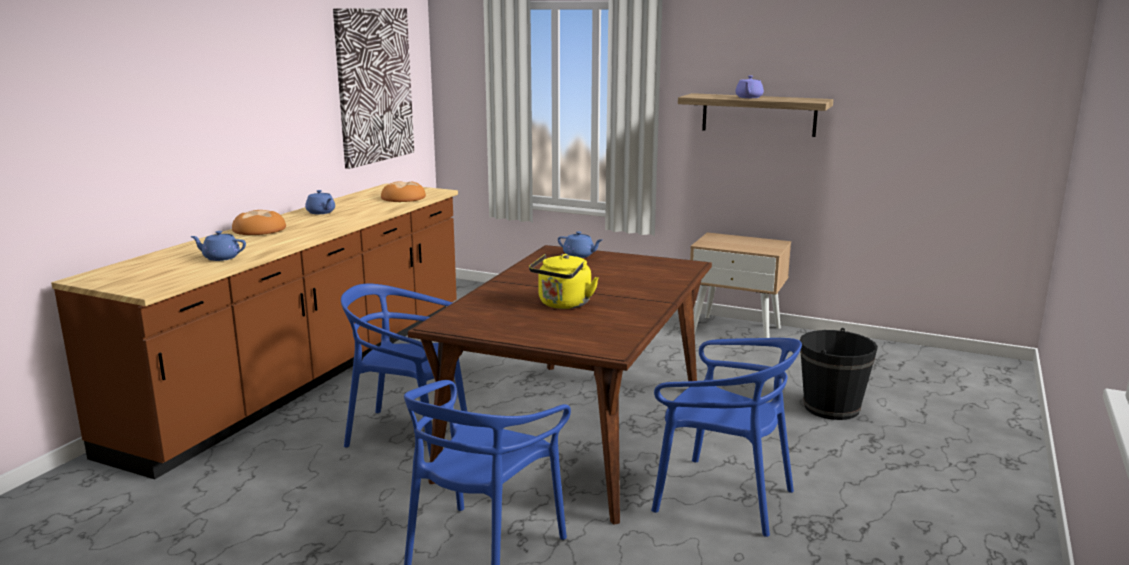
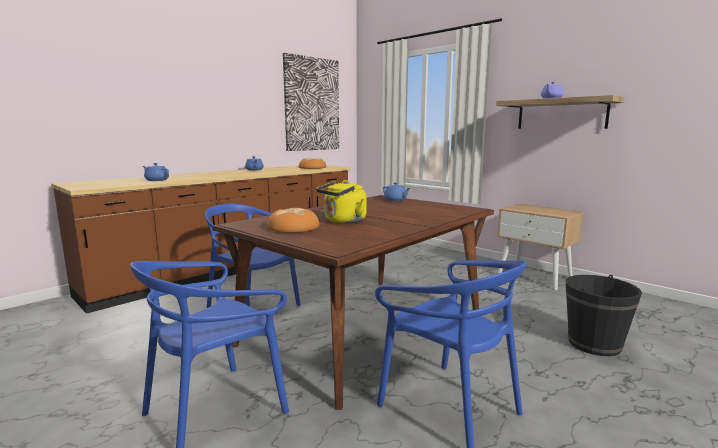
camera: 20 degrees right, 5 degrees down
bread [232,210,286,235] -> bread moved to [267,208,320,233]

